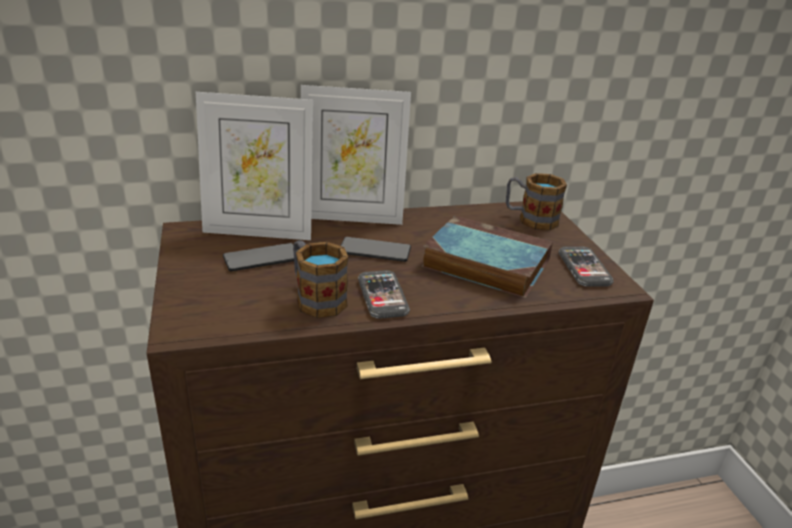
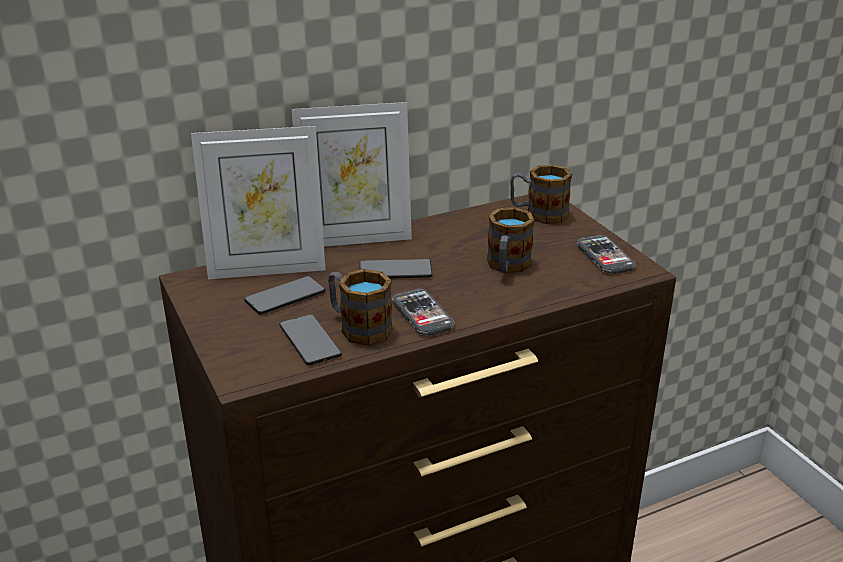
camera: 10 degrees left, 0 degrees up
book [421,215,553,298] -> mug [487,207,534,273]
none -> phone [279,314,342,365]

